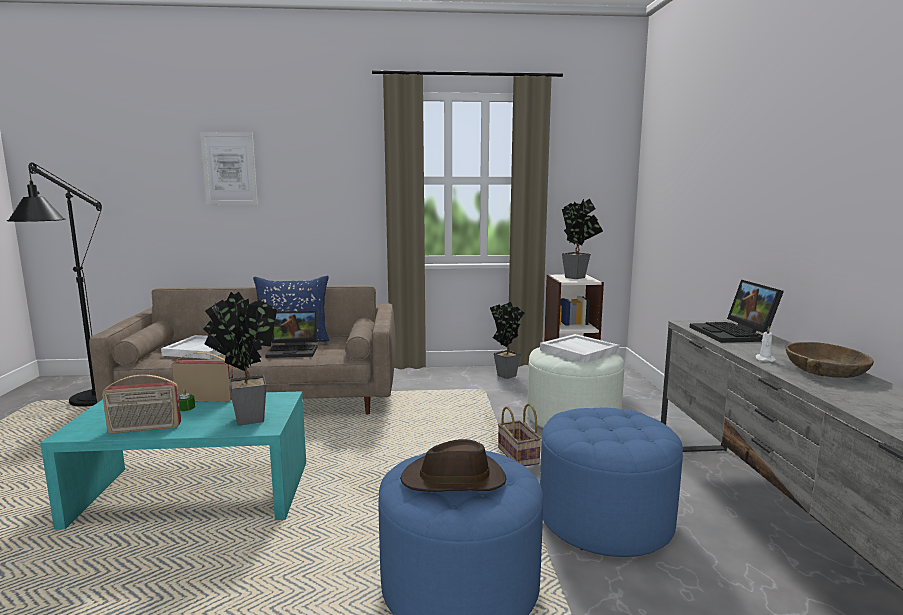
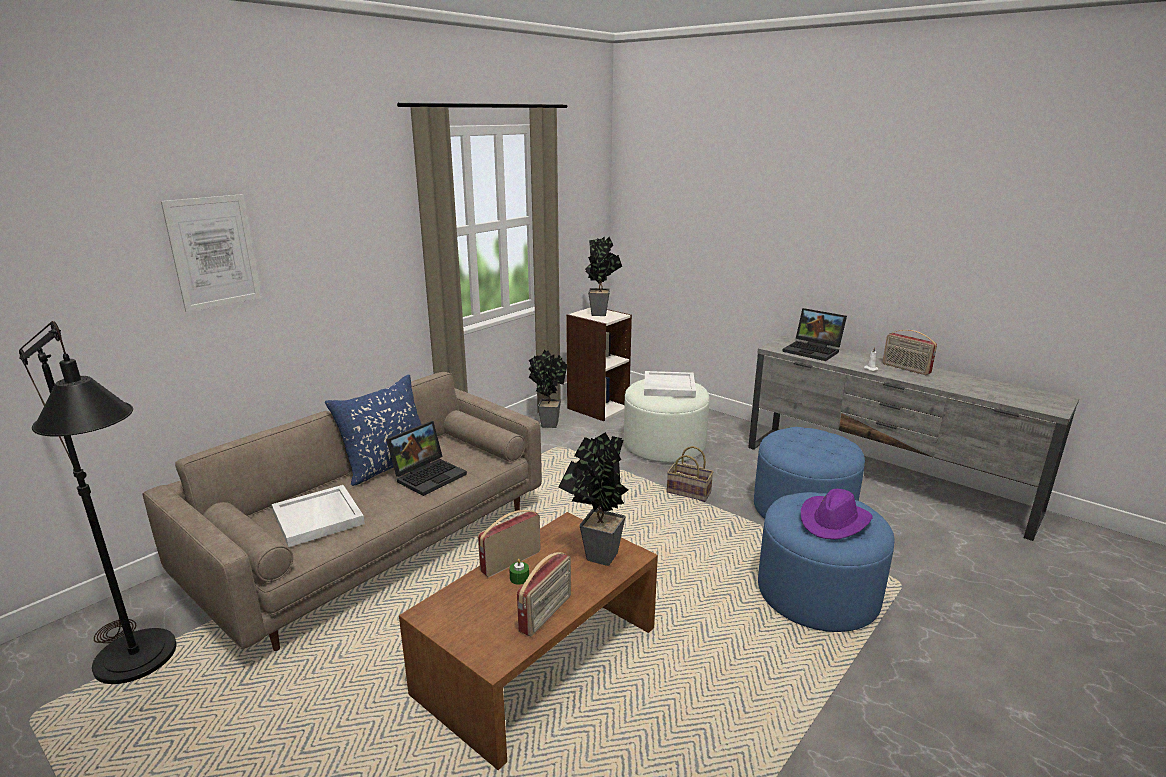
camera: 45 degrees left, 10 degrees up
turquoise coffee table [40,391,306,530] -> brown coffee table [399,512,658,770]
brown hat [400,439,506,492] -> purple hat [801,489,873,539]
brown bowl [786,342,874,378] -> radio [882,330,937,375]

